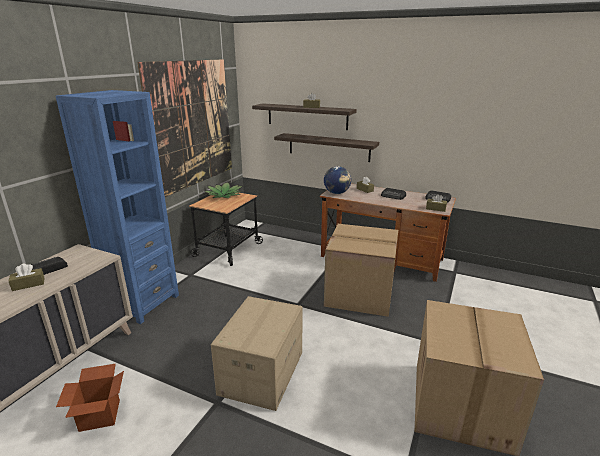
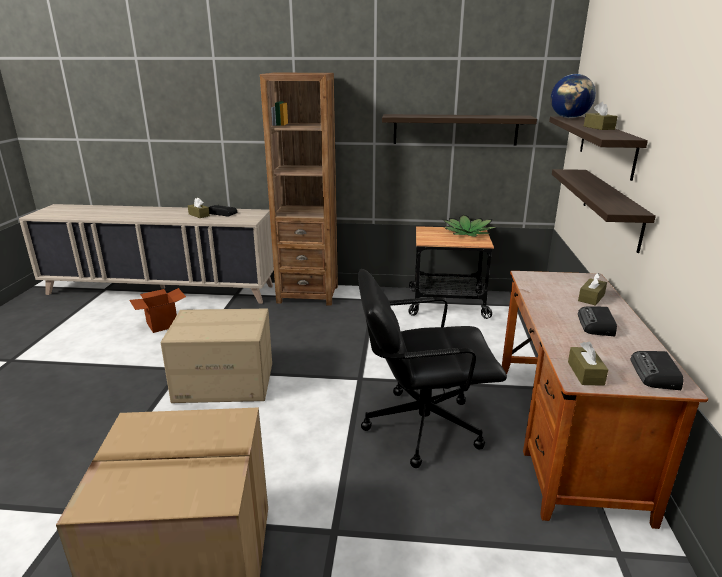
camera: 70 degrees right, 0 degrees up
blue bookcase [56,90,179,324] -> brown bookcase [260,73,338,306]
picture [137,59,232,197] -> shelf [382,114,537,146]
globe [324,166,351,194] -> globe moved to [551,74,596,118]
cardboard box [324,224,398,317] -> black office chair [358,269,507,468]

